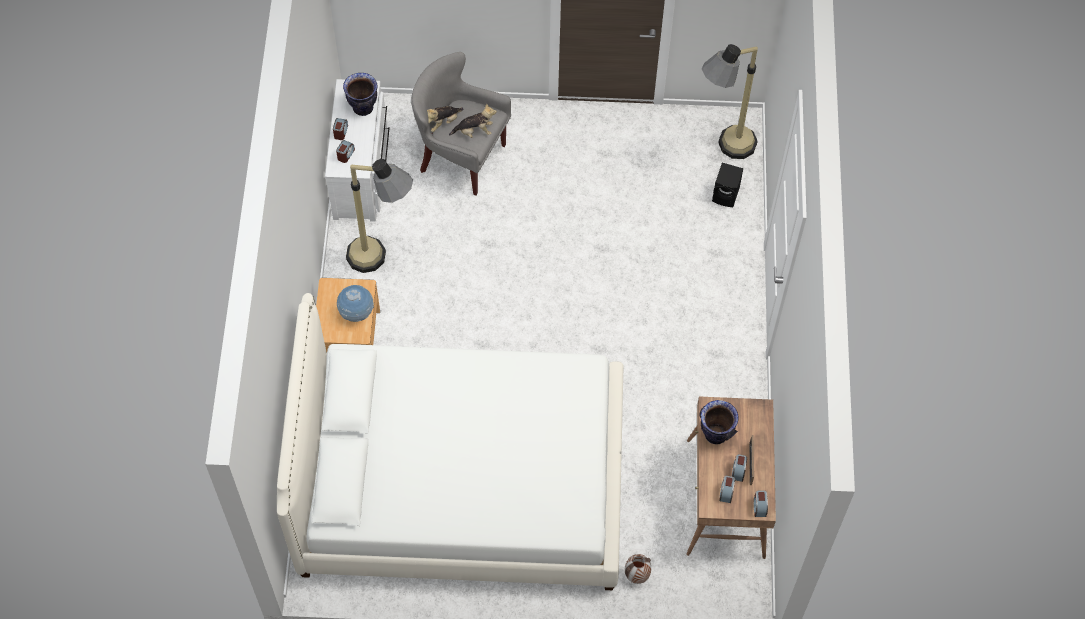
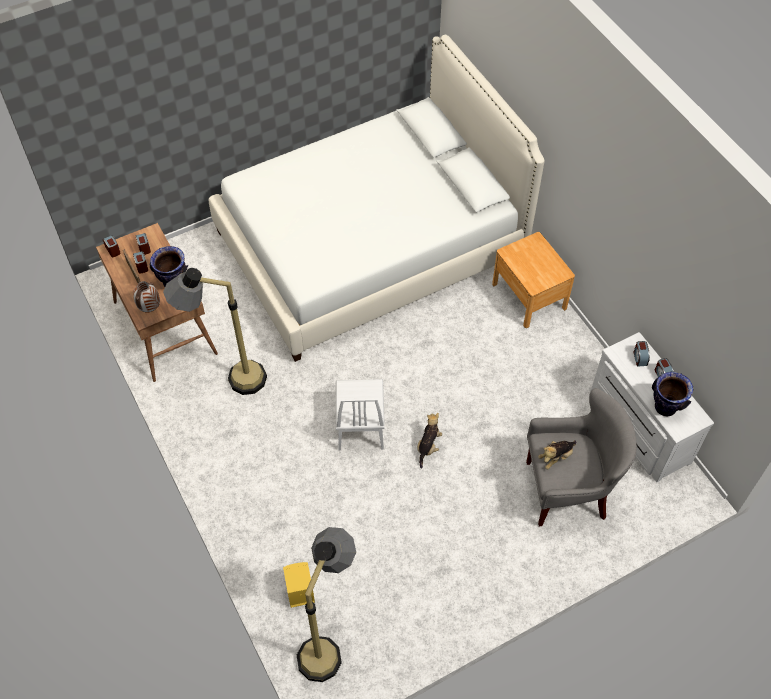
camera: 150 degrees right, 5 degrees down
globe [337,285,374,322] -> none
floor lamp [346,159,413,273] -> floor lamp moved to [163,268,267,395]
plush toy [427,106,463,132] -> plush toy moved to [417,413,442,468]
vase [625,554,651,584] -> vase moved to [133,281,160,312]
black speaker [712,163,743,207] -> yellow speaker [283,562,315,608]
none -> white chair [336,379,385,451]

